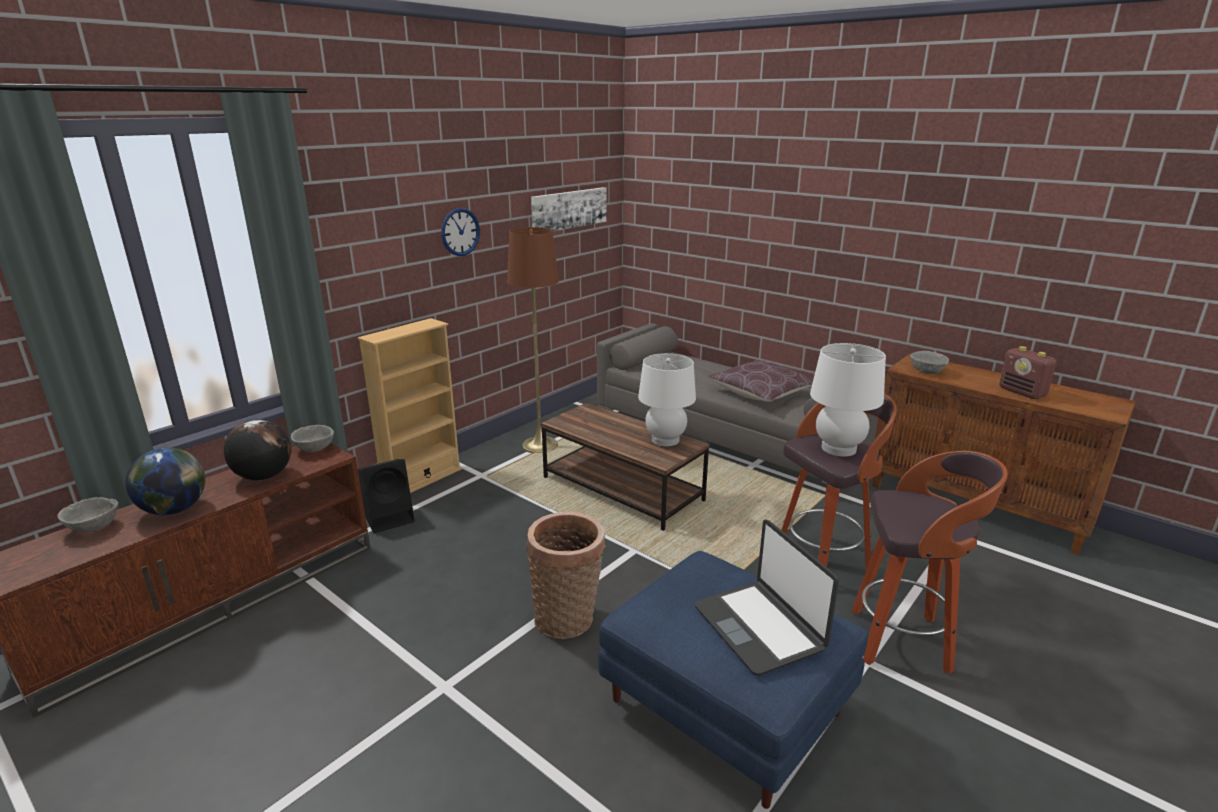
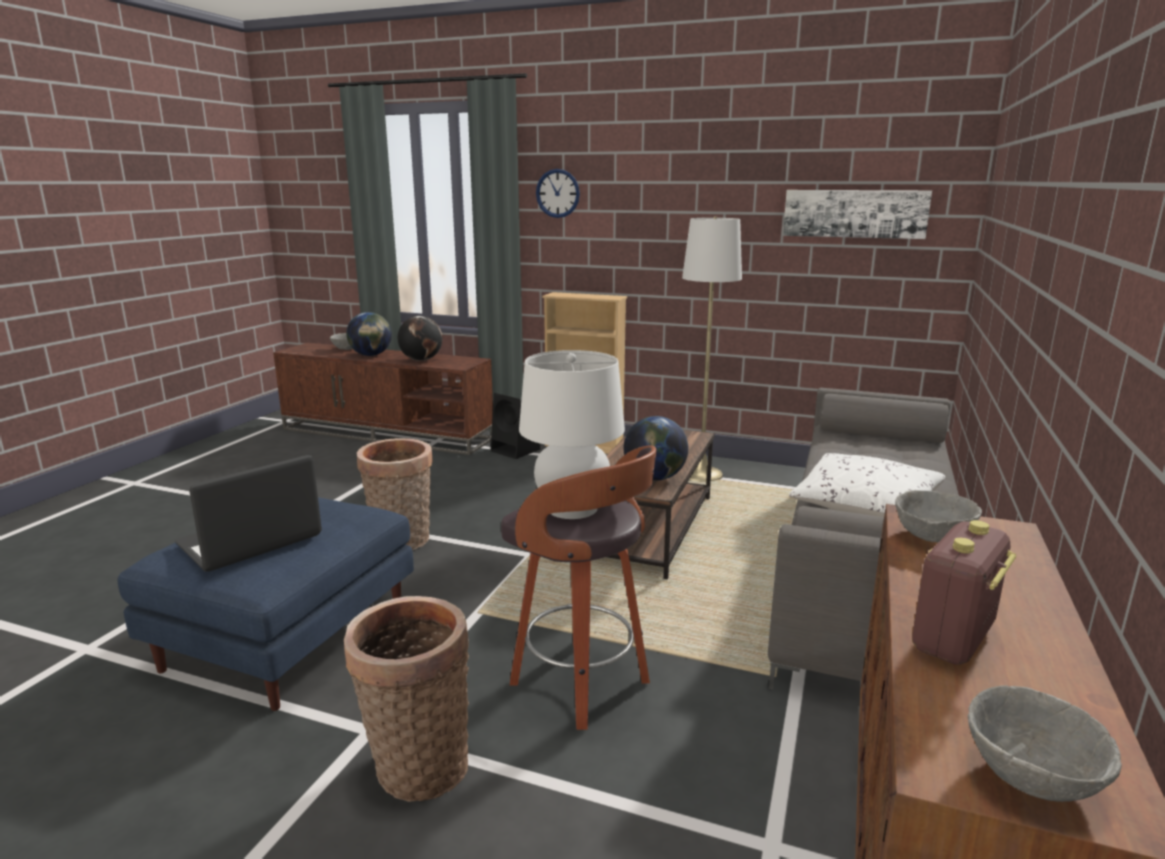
camera: 70 degrees right, 5 degrees down
grey bowl [291,425,334,452] -> grey bowl moved to [968,685,1122,802]
wall clock [441,208,480,256] -> wall clock moved to [536,169,580,218]
brown floor lamp [507,227,559,453] -> white floor lamp [682,217,742,482]
white table lamp [638,353,696,446] -> globe [624,416,688,481]
brown pillow [707,360,813,402] -> white pillow [789,453,945,517]
stool [851,451,1008,674] -> basket [344,596,469,802]

